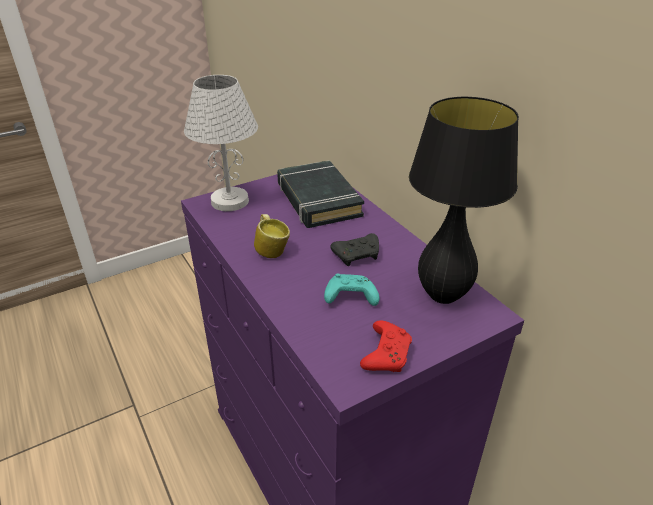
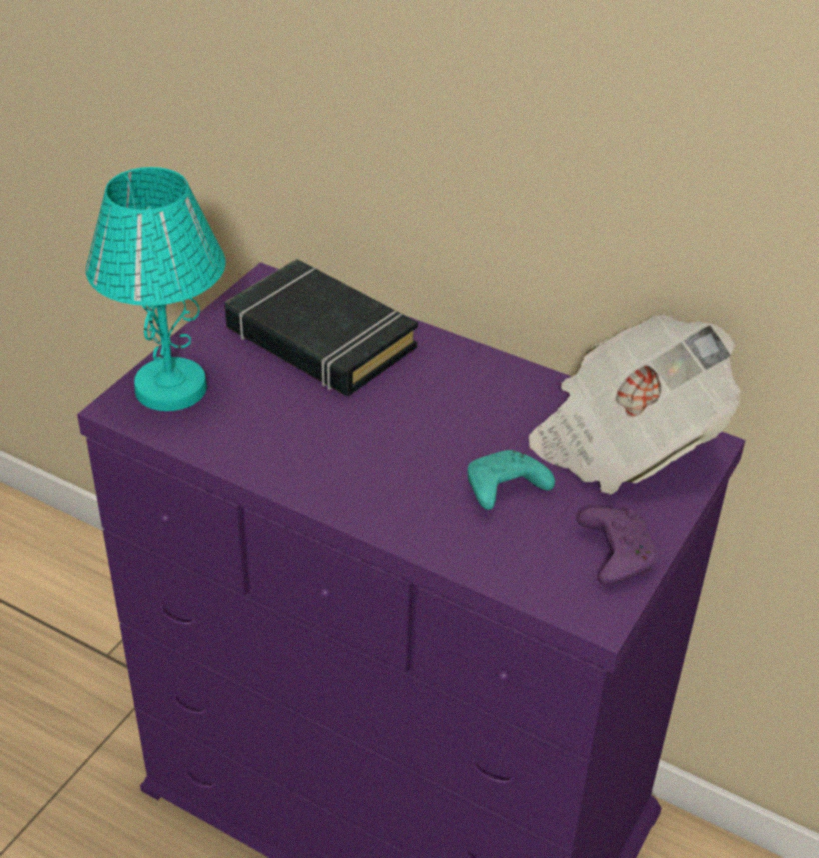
camera: 30 degrees left, 5 degrees up
white table lamp [184,75,258,211] -> turquoise table lamp [86,167,226,411]
mug [254,214,290,258] -> none
black game controller [331,233,379,266] -> none
red game controller [360,320,412,372] -> purple game controller [577,507,657,585]
black table lamp [409,97,519,304] -> newspaper [529,314,740,495]

